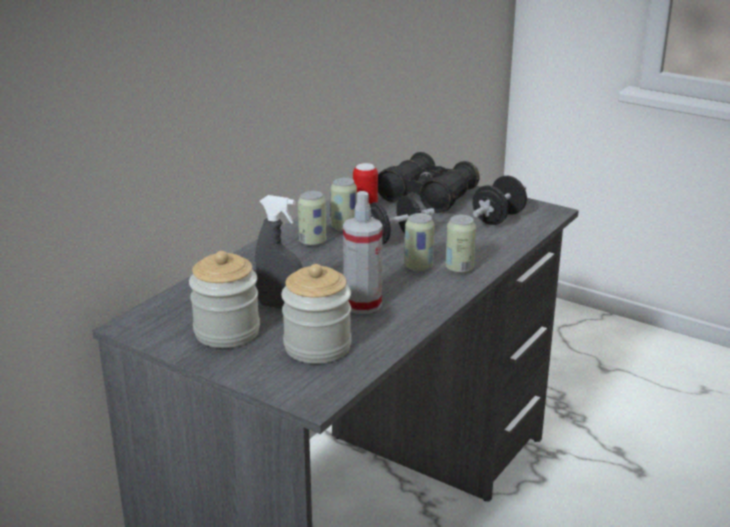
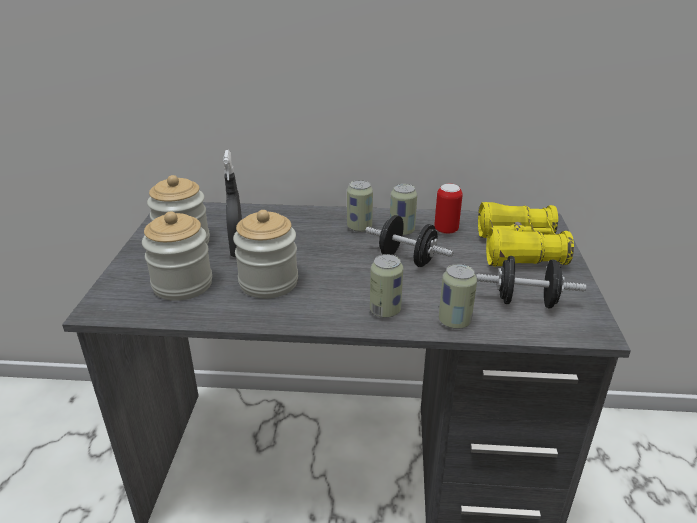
camera: 60 degrees right, 5 degrees up
spray bottle [343,191,383,314] -> jar [233,210,298,298]
black binoculars [378,152,480,213] -> yellow binoculars [478,202,574,267]
can [404,213,435,272] -> can moved to [439,264,477,329]

